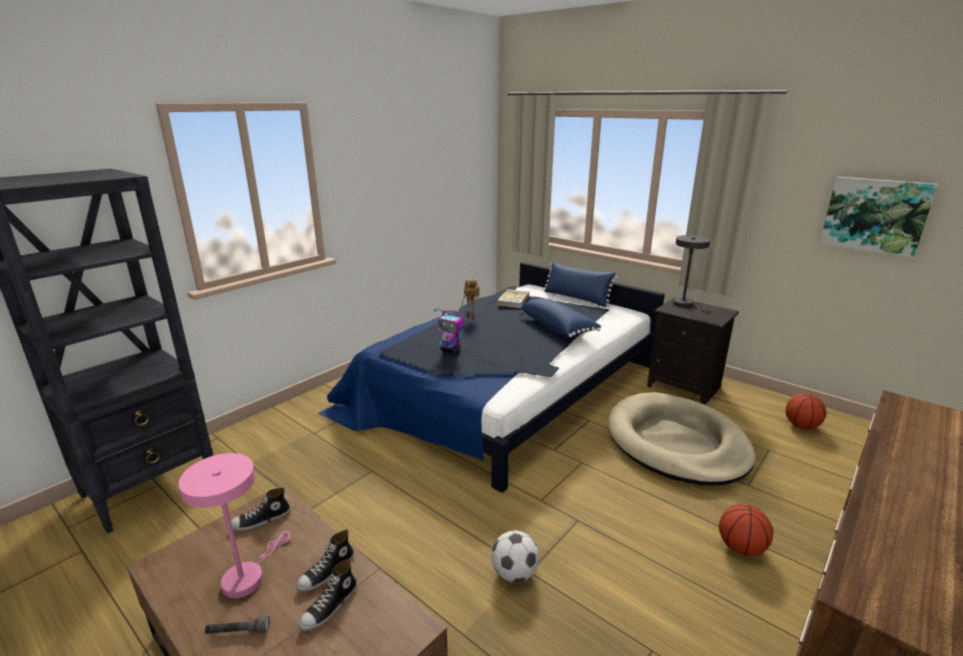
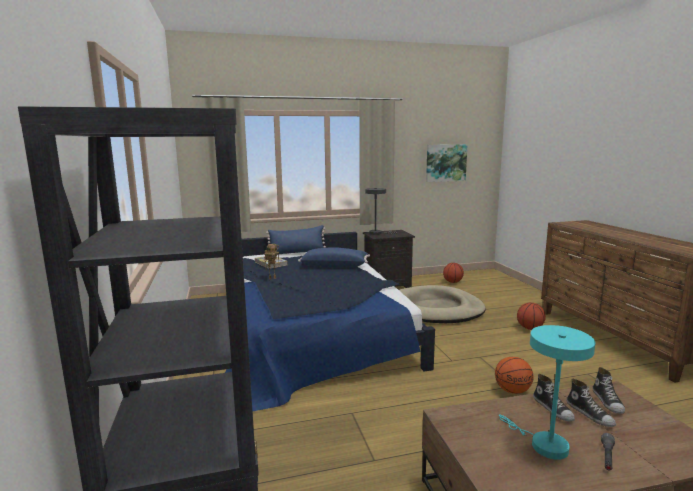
camera: 55 degrees left, 10 degrees down
pink table lamp [179,453,290,598] -> turquoise table lamp [499,325,595,460]
shoe [231,488,291,531] -> shoe moved to [592,367,625,414]
toy robot [434,309,464,354] -> none
football [491,530,539,582] -> basketball [495,357,534,394]

